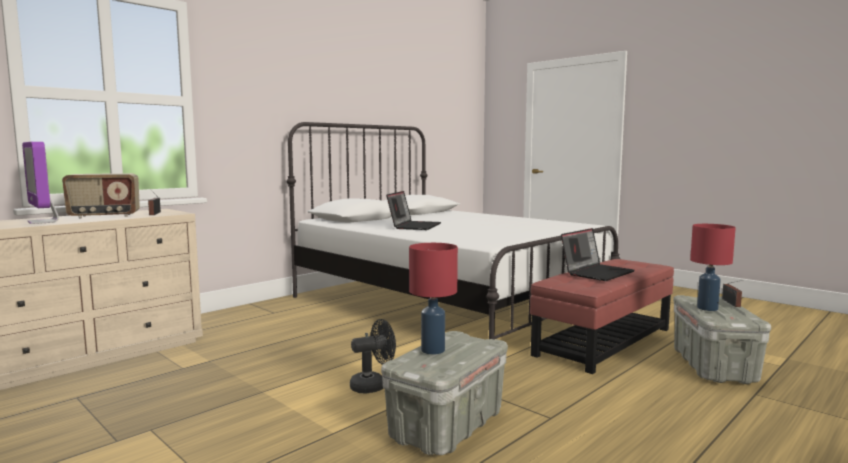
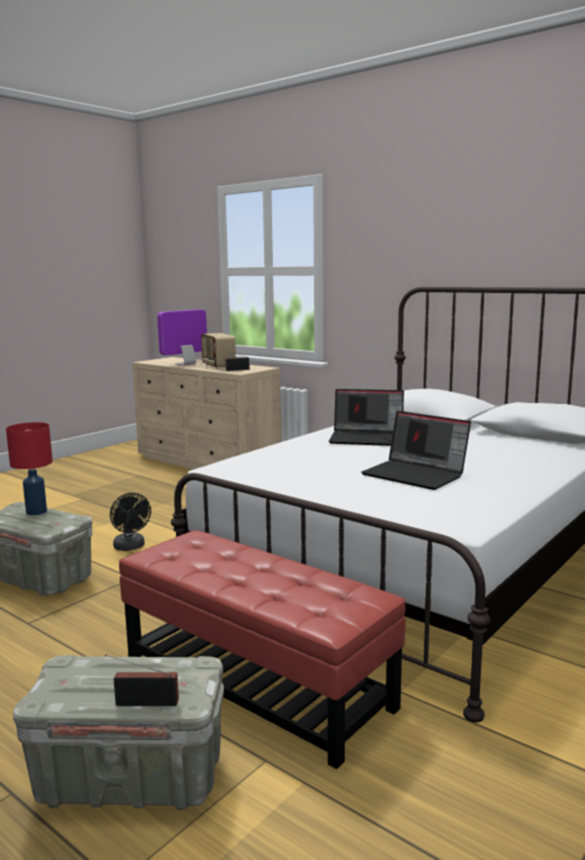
camera: 85 degrees right, 5 degrees up
laptop [561,228,635,281] -> laptop moved to [361,411,471,490]
red table lamp [690,224,736,311] -> none

